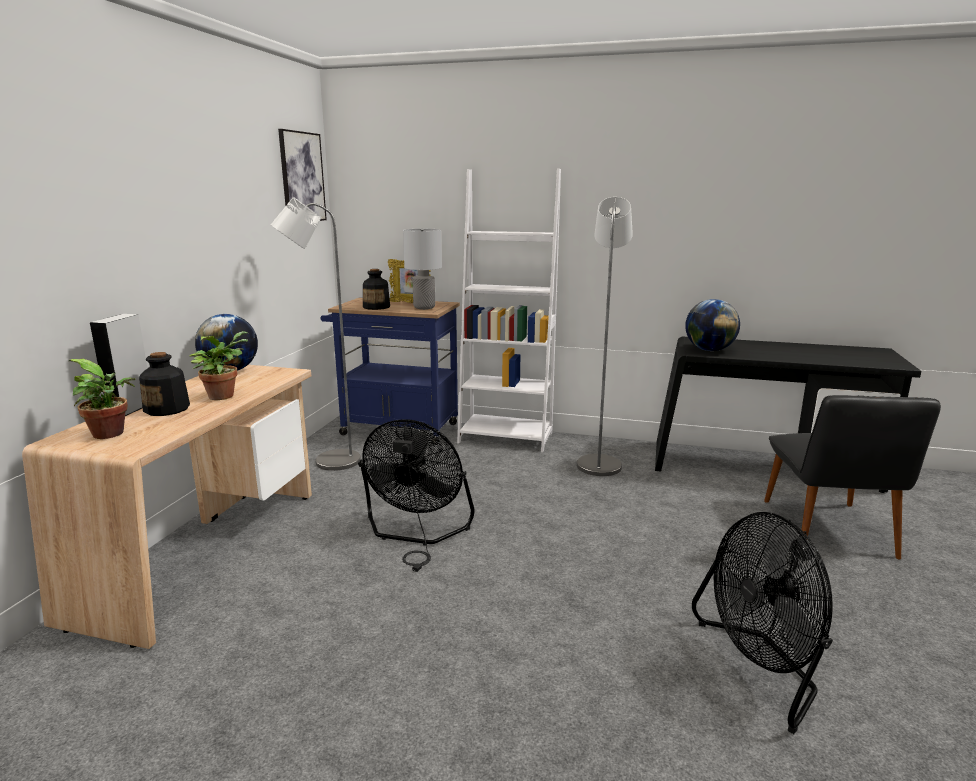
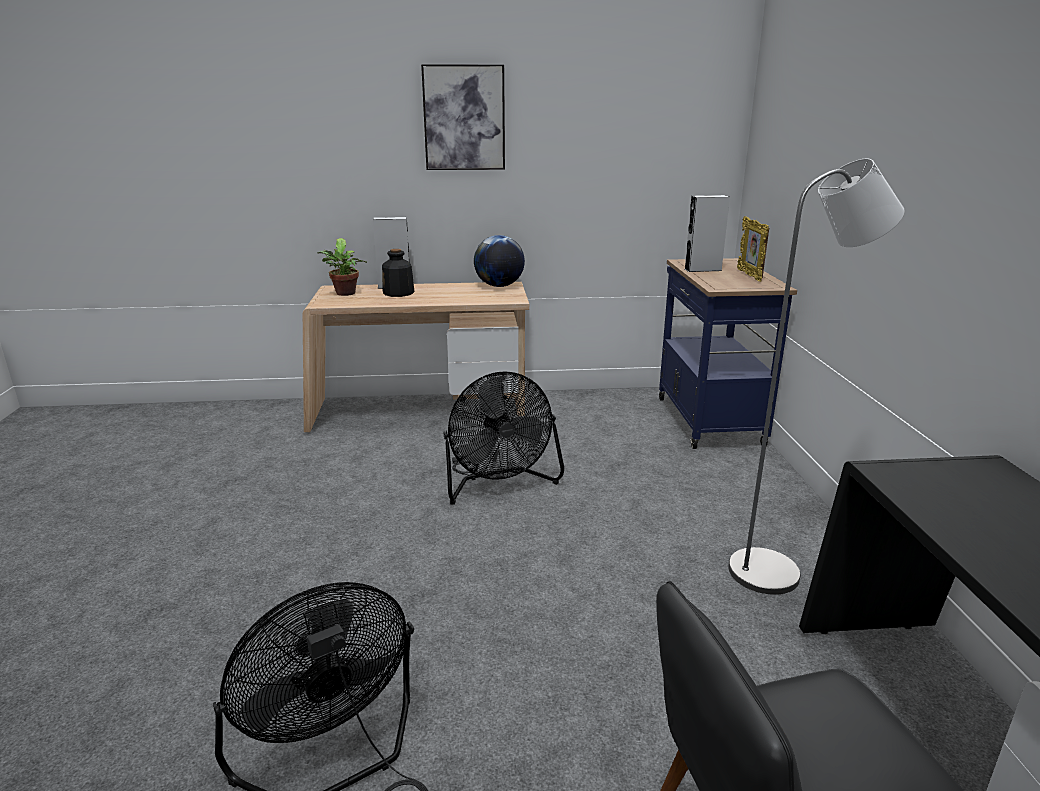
camera: 70 degrees right, 5 degrees up
potted plant [189,331,248,400] -> none
grey floor lamp [271,197,361,471] -> none
picture [278,129,327,221] -> picture moved to [421,64,505,170]
black fan [358,419,474,572] -> black fan turned 75 degrees clockwise [444,372,564,505]
bottle [363,269,390,310] -> grey speaker [685,195,730,272]
grey table lamp [403,229,442,310] -> none
white bookcase [457,169,561,452] -> none
globe [685,299,740,351] -> none

